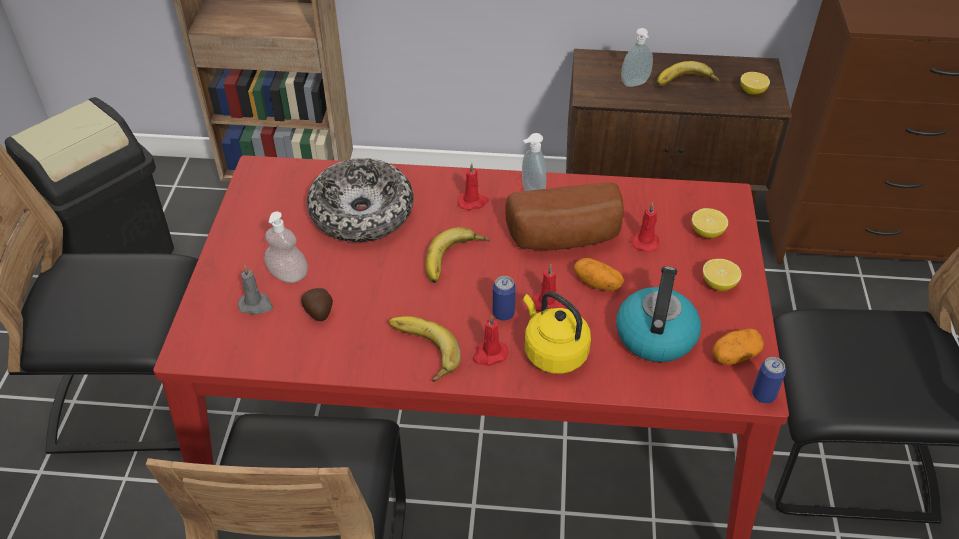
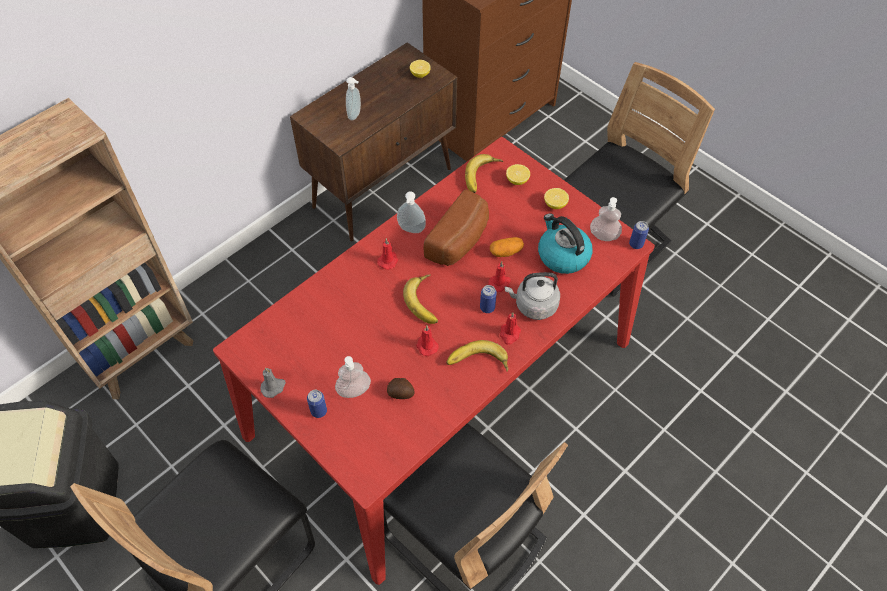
camera: 50 degrees left, 10 degrees up
grey candle [238,266,273,315] -> grey candle moved to [260,367,286,398]
bowl [307,158,414,242] -> none
yellow kettle [523,291,591,374] -> grey kettle [505,272,560,320]
red candle [631,202,659,252] -> red candle moved to [416,325,439,356]
banana [657,61,719,86] -> banana moved to [465,154,503,193]
potato [712,328,764,365] -> soap dispenser [590,197,622,241]
none -> can [307,390,327,418]

